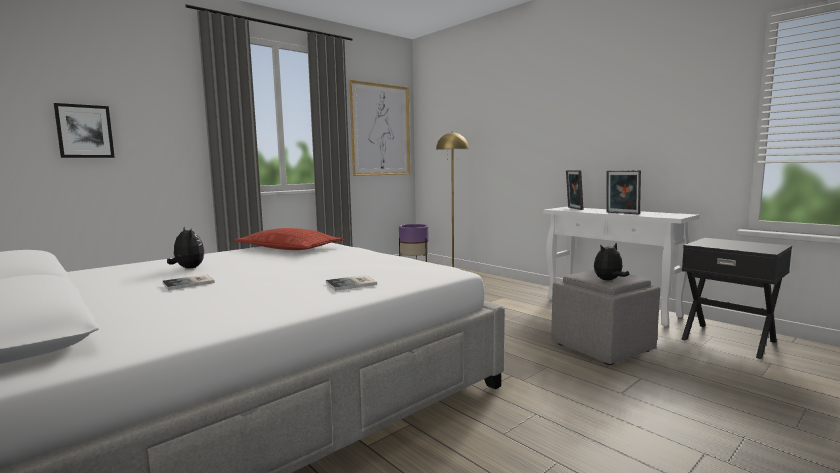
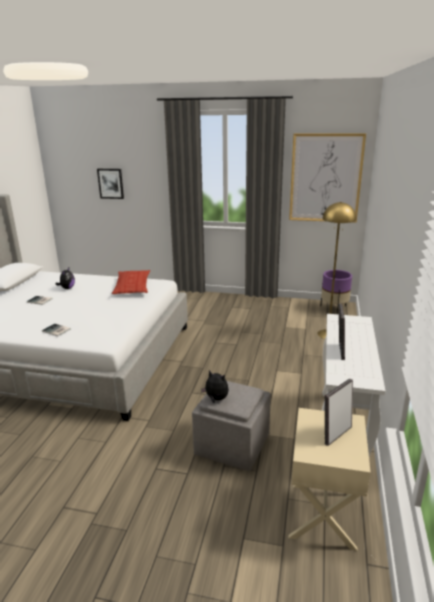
camera: 55 degrees right, 15 degrees up
picture frame [566,170,583,210] -> picture frame moved to [325,379,353,446]
black nightstand [681,238,792,359] -> beige nightstand [288,408,371,551]

